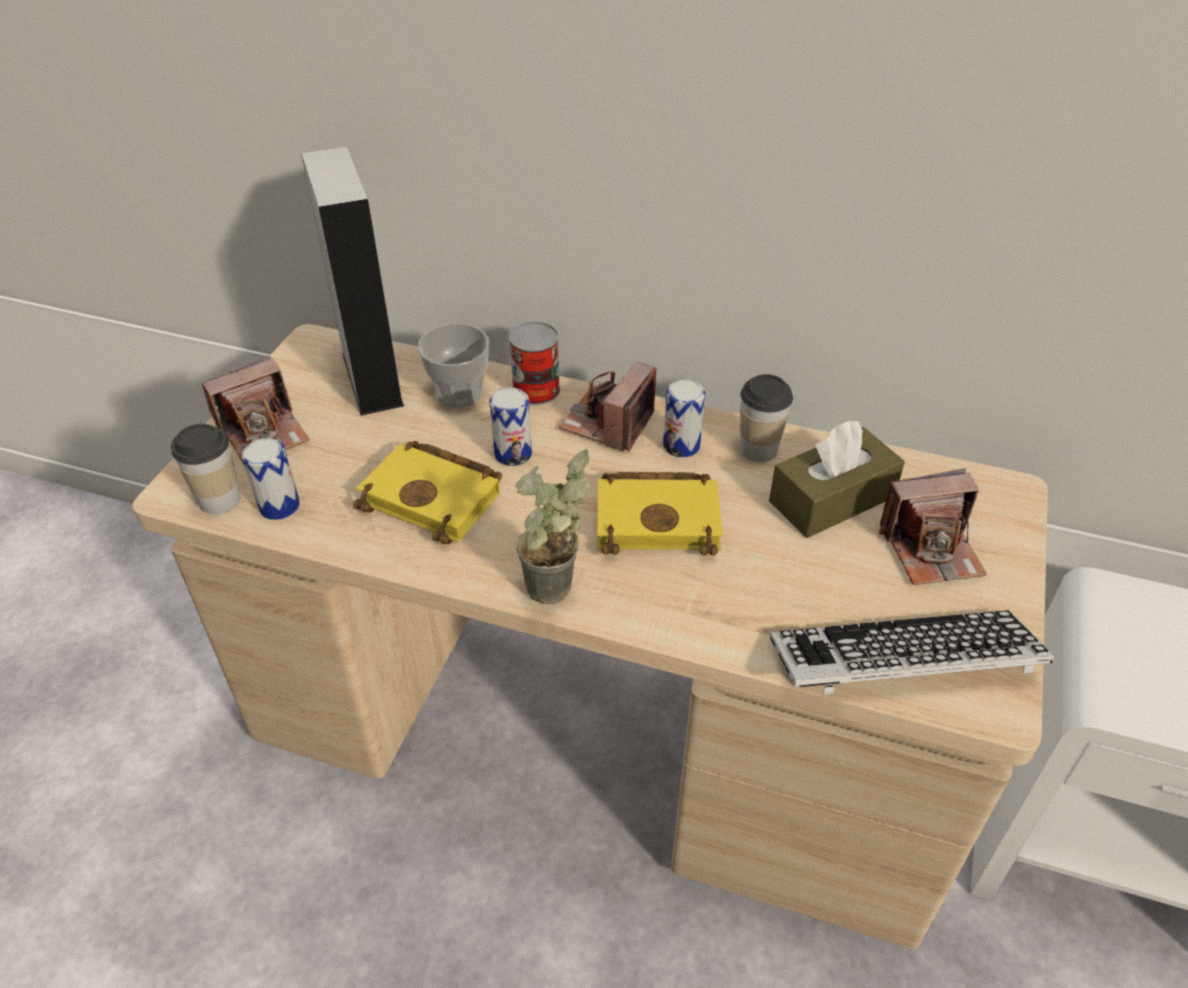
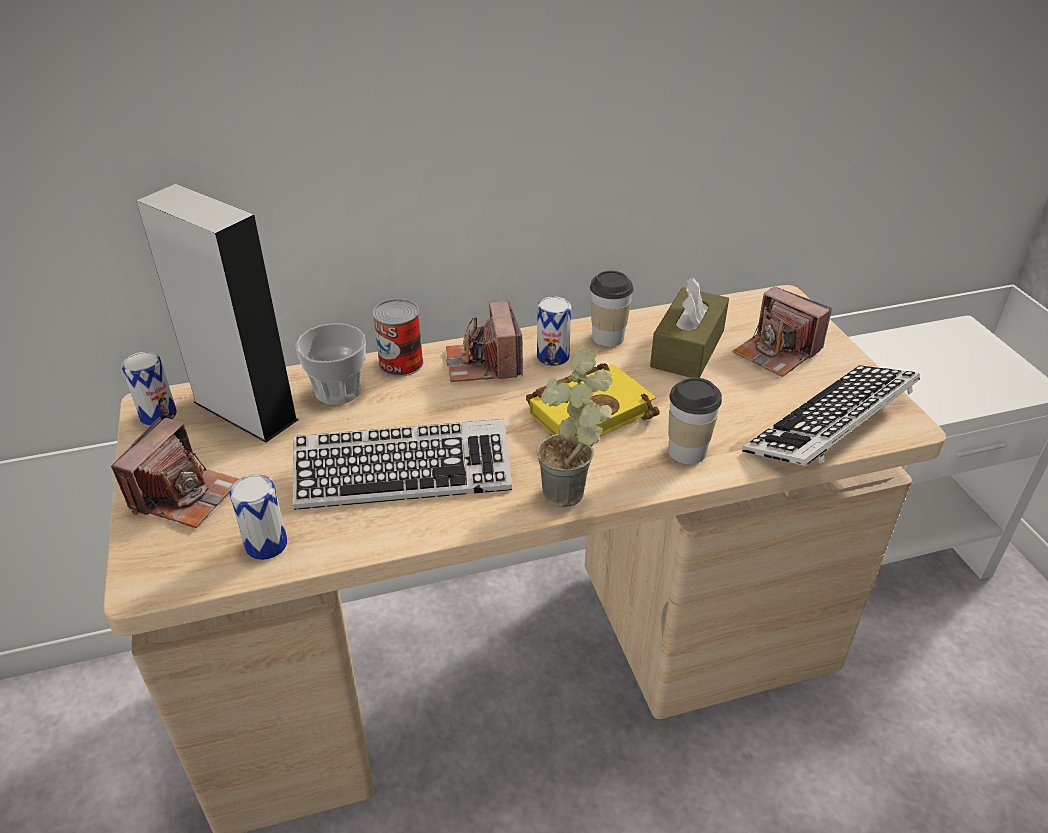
camera: 35 degrees left, 5 degrees down
cup [171,424,240,514] -> cup moved to [668,378,722,464]
yellow book [353,441,502,544] -> keyboard [293,419,512,510]
can [489,387,532,466] -> can moved to [121,352,177,426]
camera [879,469,987,585] -> camera turned 90 degrees clockwise [732,286,832,377]

